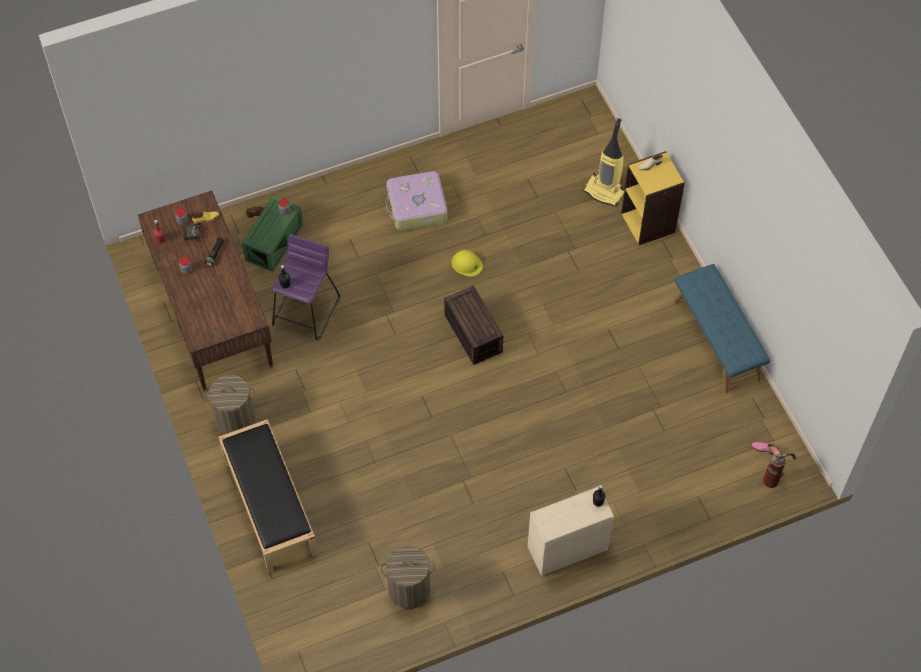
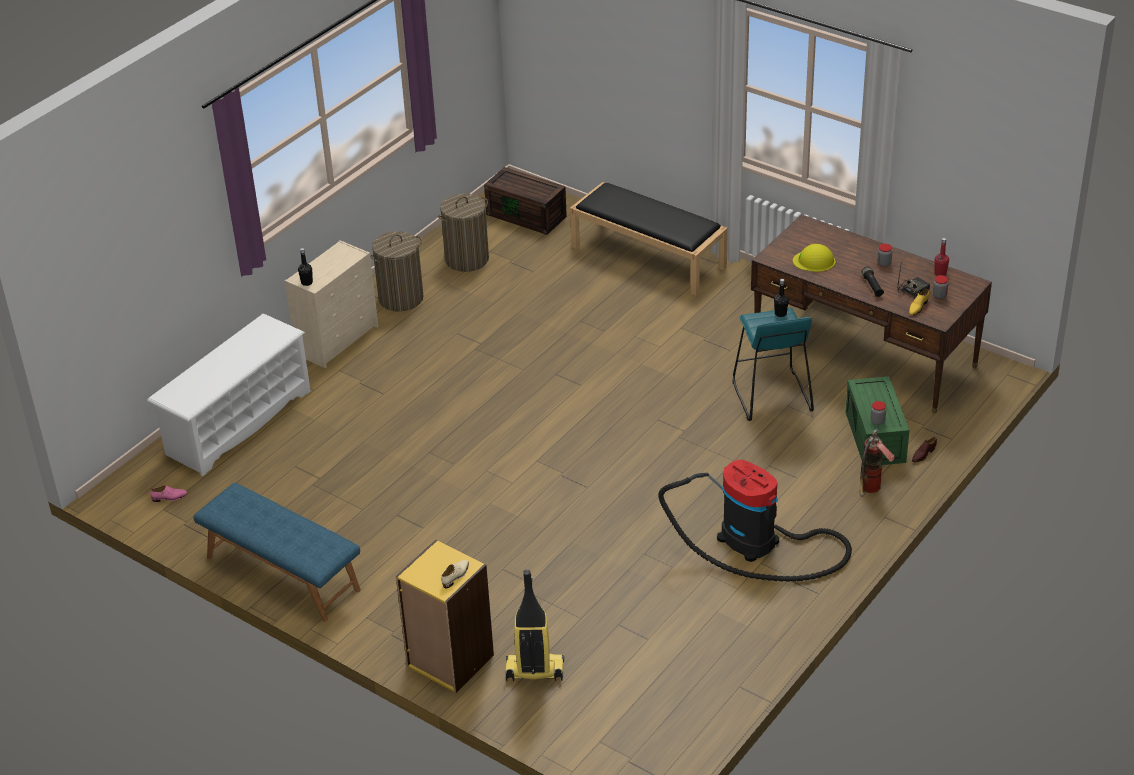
camera: 150 degrees right, 20 degrees down
laundry basket [204,375,255,435] -> laundry basket moved to [370,231,424,311]
purple stool [271,234,340,340] -> turquoise stool [733,308,814,421]
suitcase [386,171,447,230] -> vacuum cleaner [658,460,852,582]
brown storage box [444,285,503,365] -> brown storage box moved to [484,167,567,235]
yellow hard hat [452,250,483,277] -> yellow hard hat moved to [793,244,835,272]
fire extinguisher [763,446,797,488] -> fire extinguisher moved to [859,428,895,497]
none -> white shoe rack [147,314,311,477]

